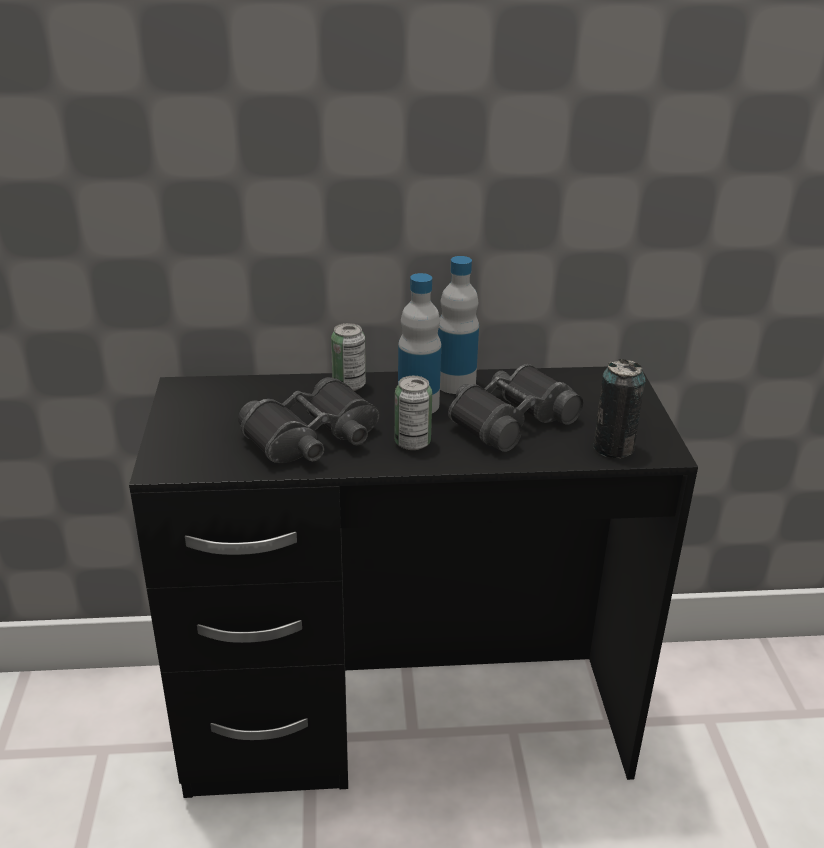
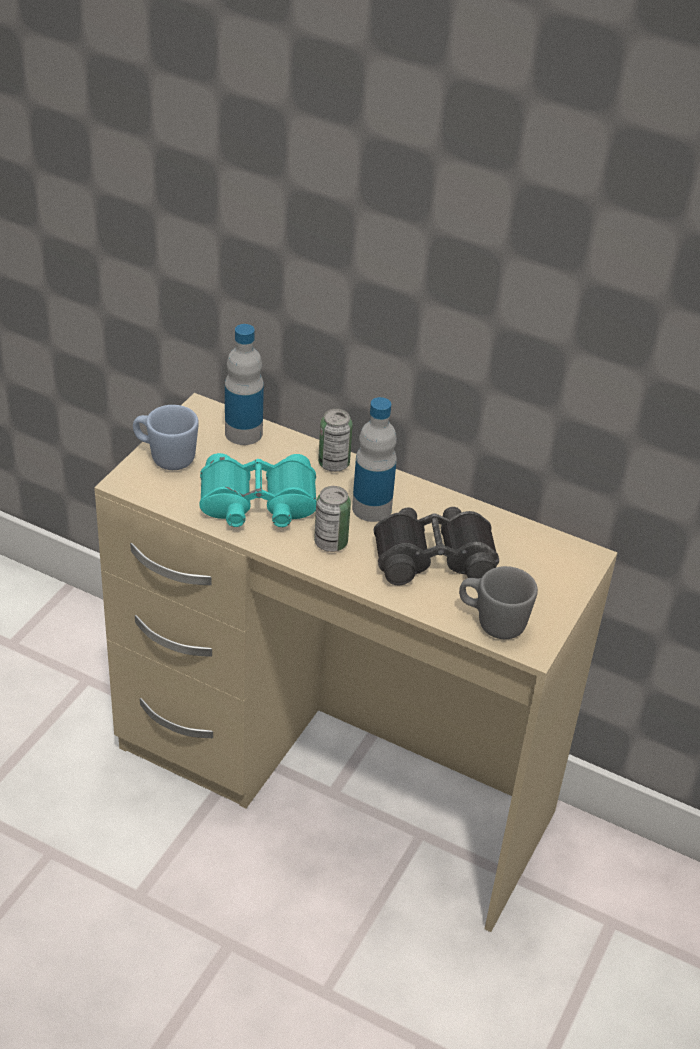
camera: 30 degrees right, 10 degrees up
black desk [129,367,698,798] -> beige desk [94,393,618,932]
black binoculars [238,377,380,463] -> turquoise binoculars [199,453,317,527]
bottle [438,256,479,394] -> bottle moved to [225,324,264,445]
can [593,359,646,458] -> grey mug [459,566,538,639]
none -> blue mug [133,405,199,470]

